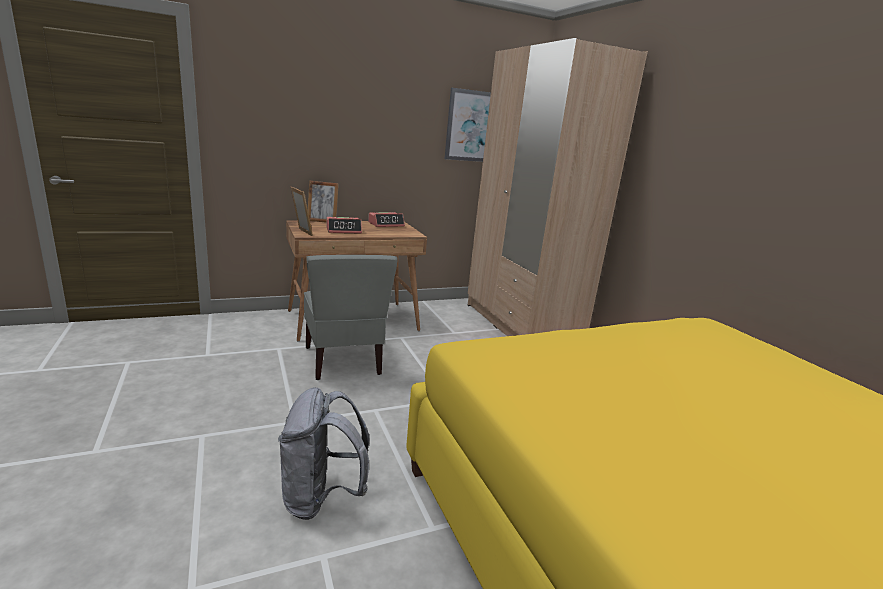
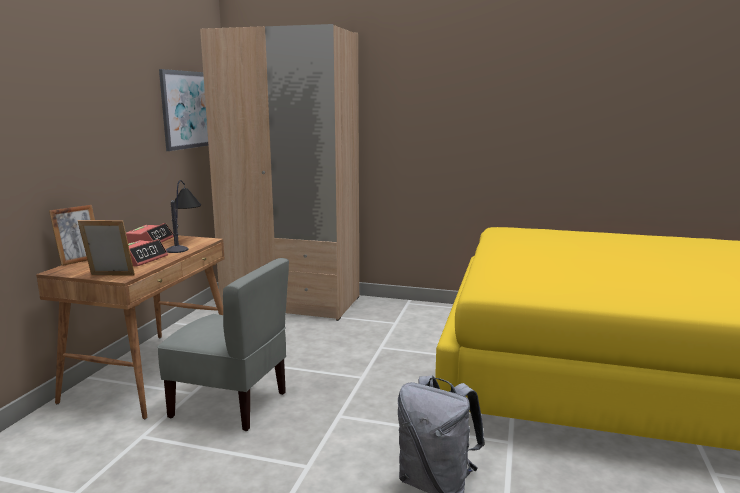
camera: 50 degrees left, 5 degrees down
none -> table lamp [166,180,201,253]

